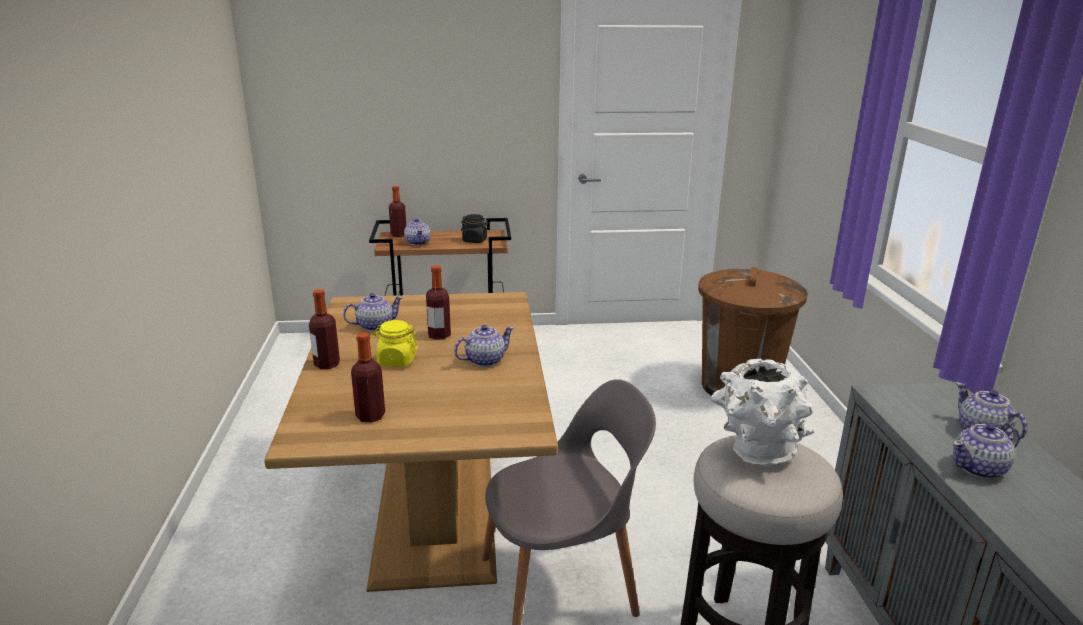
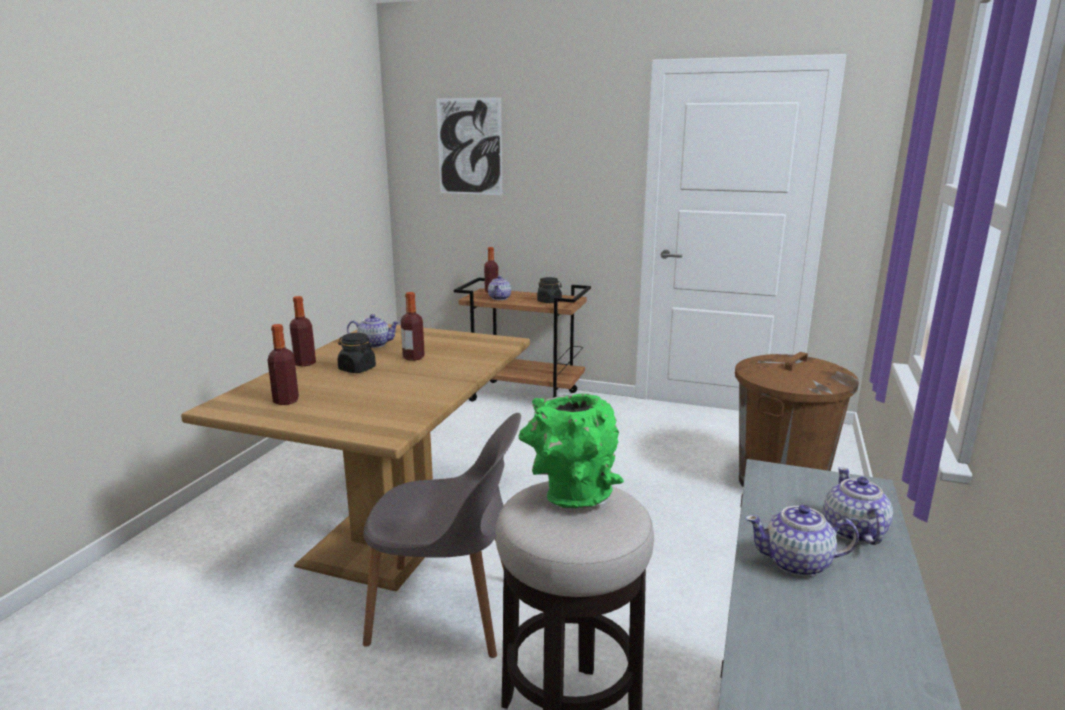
camera: 25 degrees right, 5 degrees down
yellow jar [372,320,418,367] -> black jar [337,333,376,373]
teapot [454,325,514,367] -> none
white vase [710,359,815,466] -> green vase [519,394,624,509]
none -> picture [436,97,502,195]

